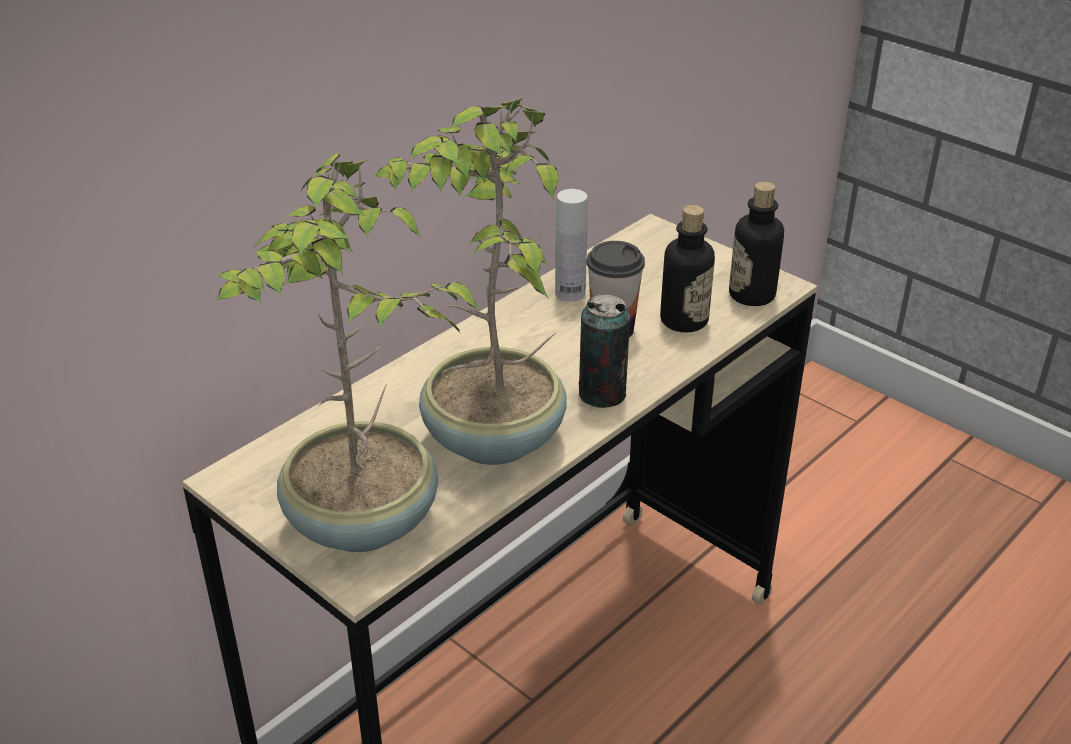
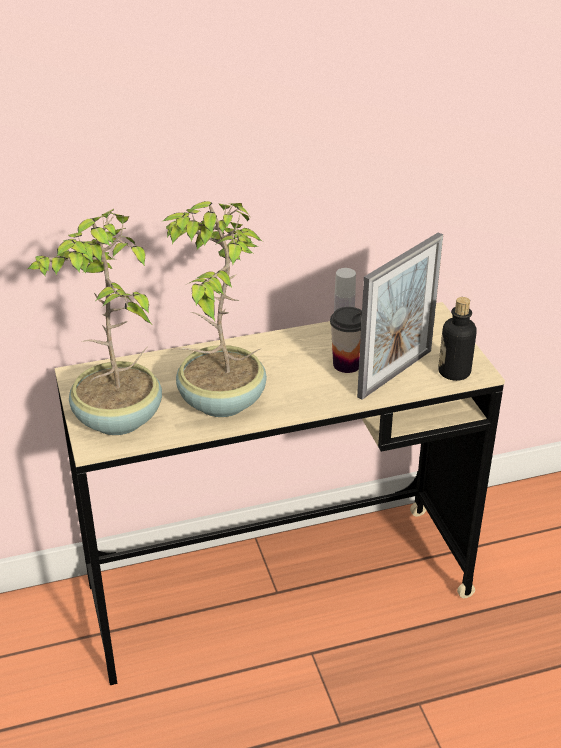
camera: 30 degrees right, 0 degrees up
can [579,294,630,408] -> none
bottle [660,205,715,332] -> picture frame [357,232,443,400]

